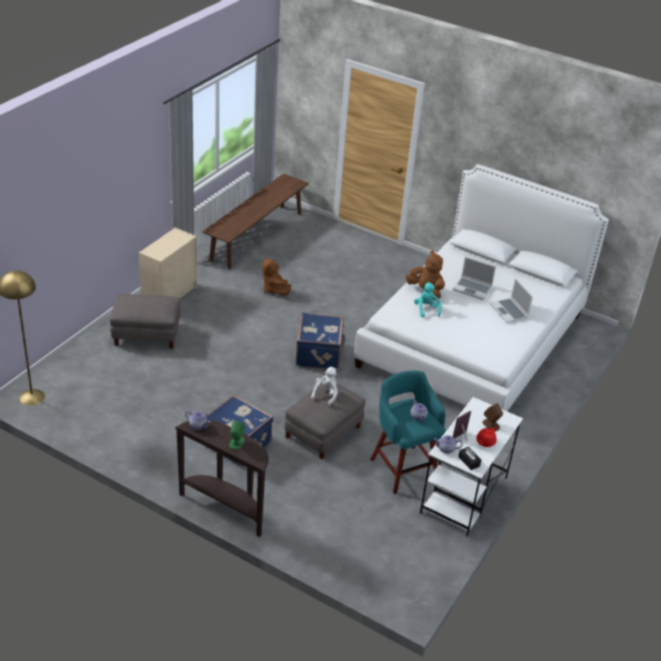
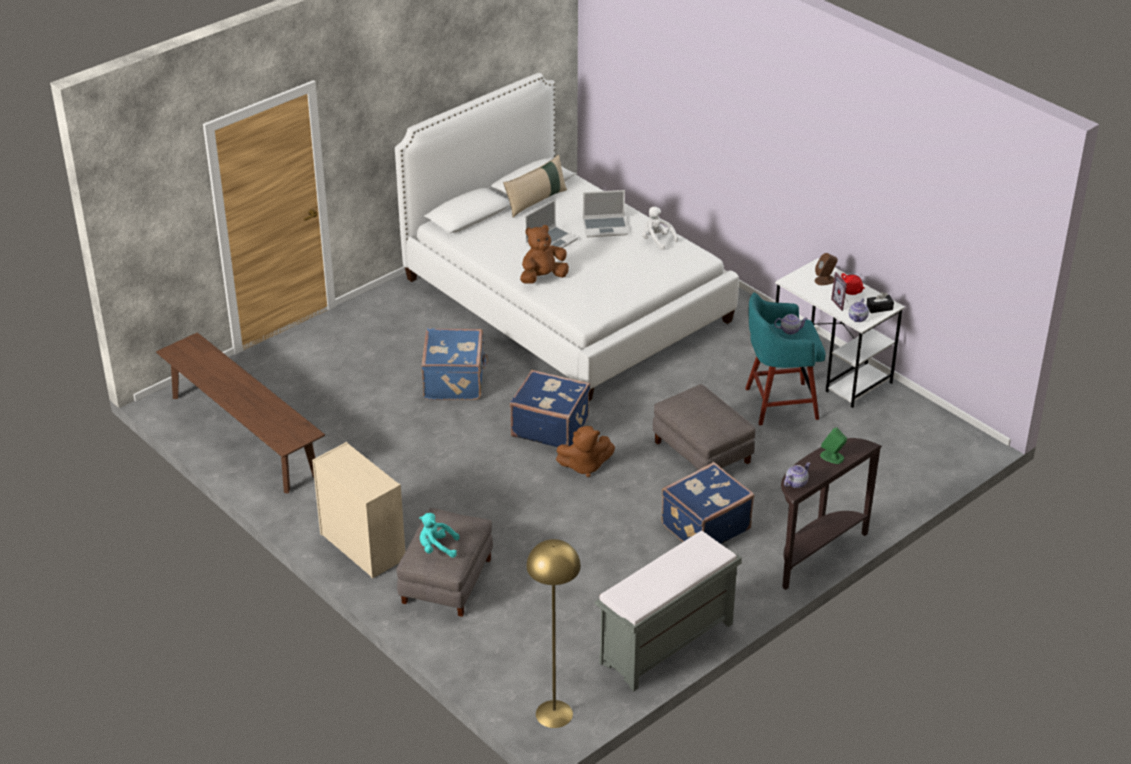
camera: 70 degrees left, 0 degrees up
brown plush toy [262,256,291,295] -> brown plush toy moved to [556,426,615,477]
white plush toy [311,367,338,406] -> white plush toy moved to [642,207,678,250]
turquoise plush toy [414,283,442,317] -> turquoise plush toy moved to [419,513,459,558]
none -> blue suitcase [421,328,488,400]
none -> beige pillow [503,154,567,218]
none -> grey bench [594,531,742,691]

